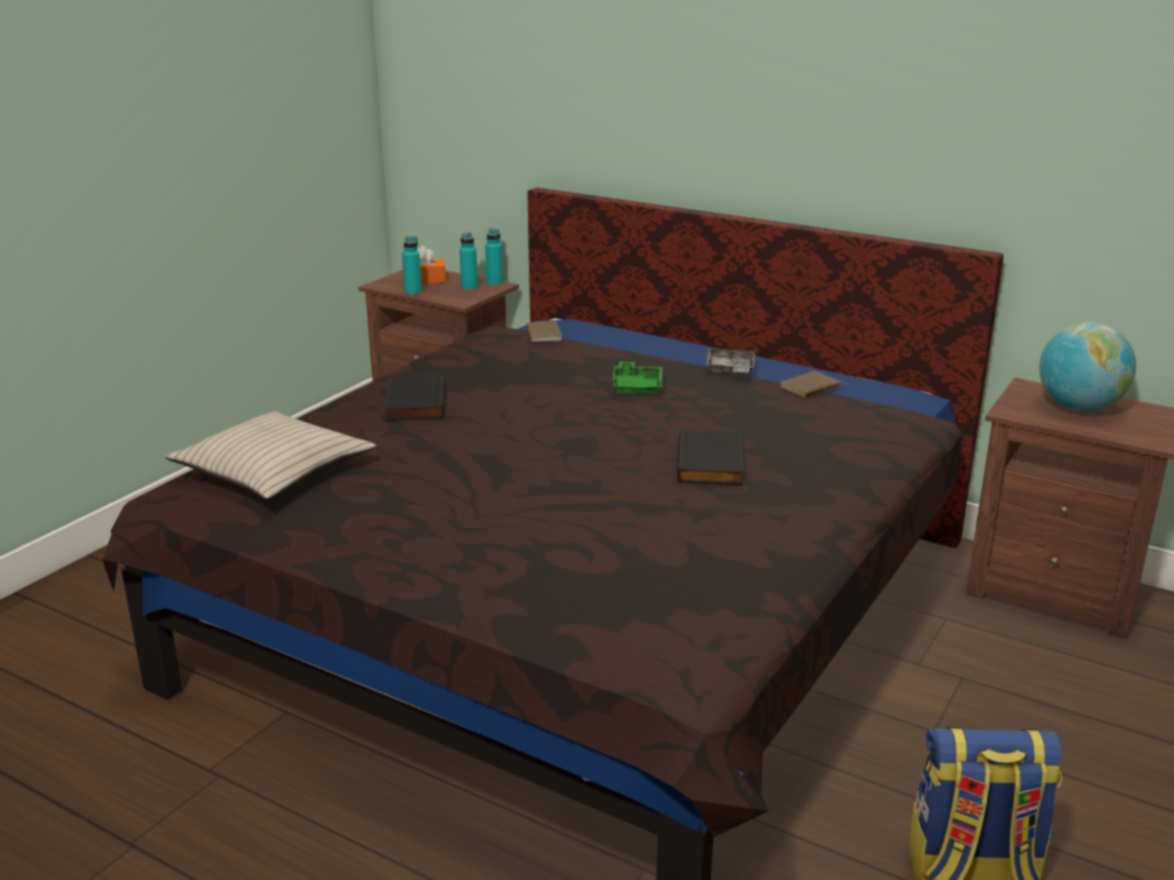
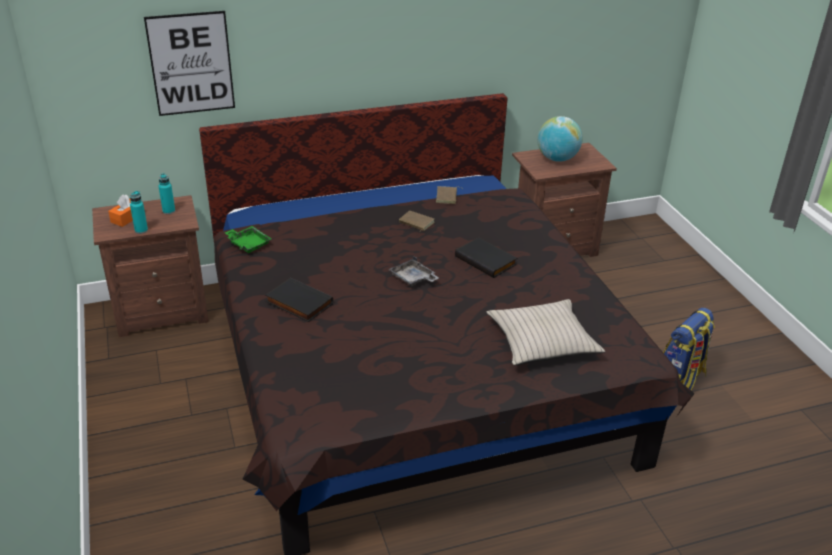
camera: 50 degrees left, 10 degrees up
beige pillow [165,411,376,500] -> beige pillow moved to [486,299,605,365]
turquoise bottle [485,228,503,286] -> none
brown book [523,321,562,342] -> brown book moved to [399,211,435,231]
green tray [612,361,663,396] -> green tray moved to [225,226,271,253]
grey tray [705,347,756,374] -> grey tray moved to [389,256,439,286]
none -> picture [144,11,235,116]

